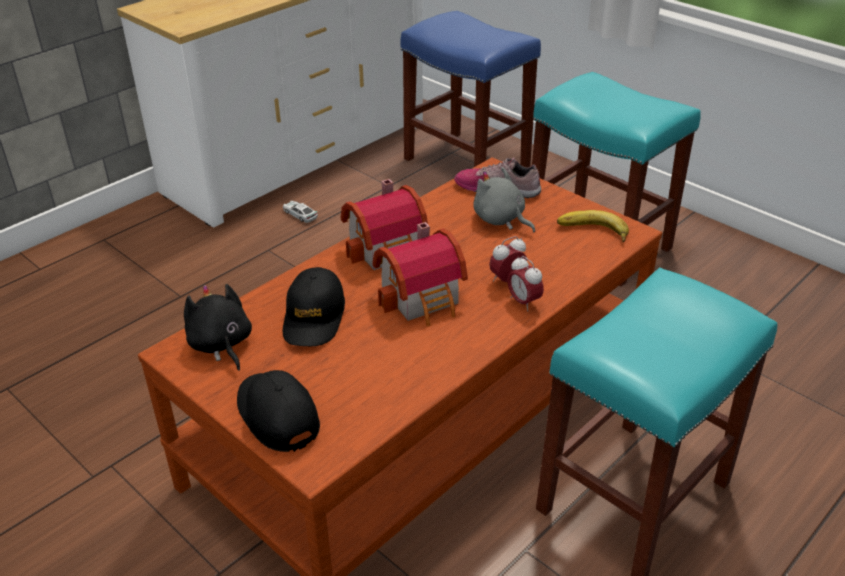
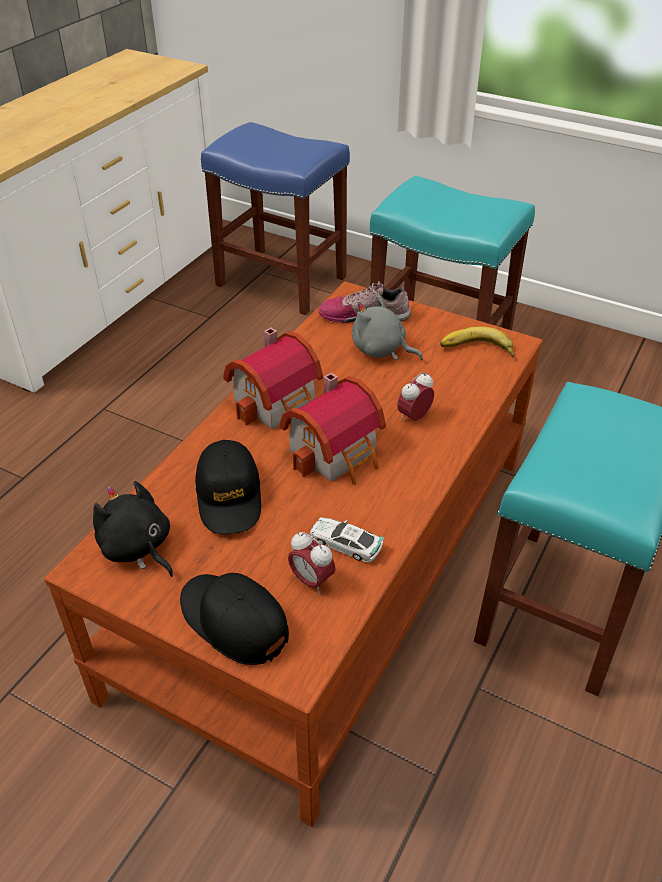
camera: 15 degrees left, 5 degrees up
toy car [283,201,318,223] -> toy car moved to [310,517,385,563]
alarm clock [507,256,544,311] -> alarm clock moved to [288,532,336,594]

